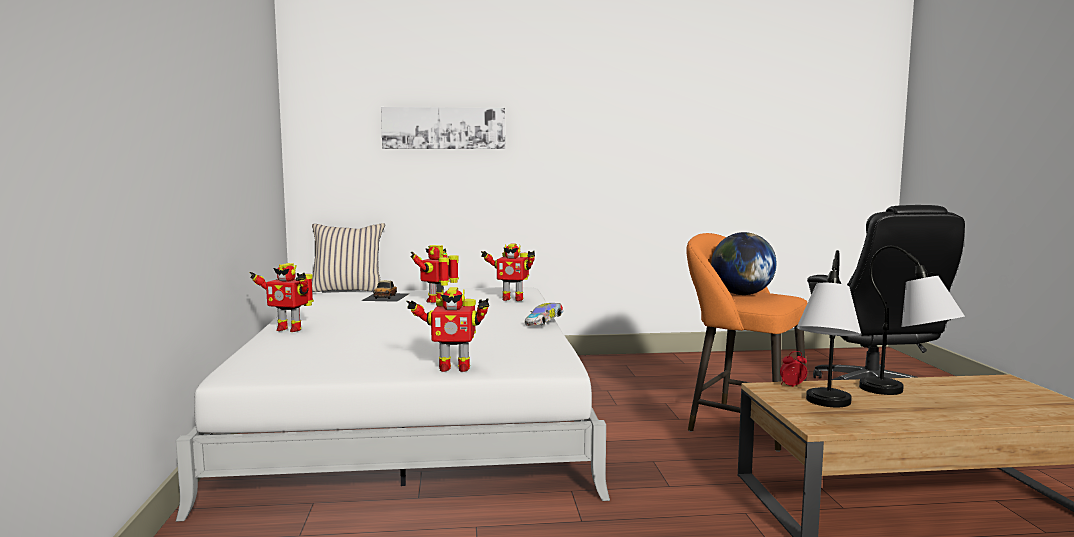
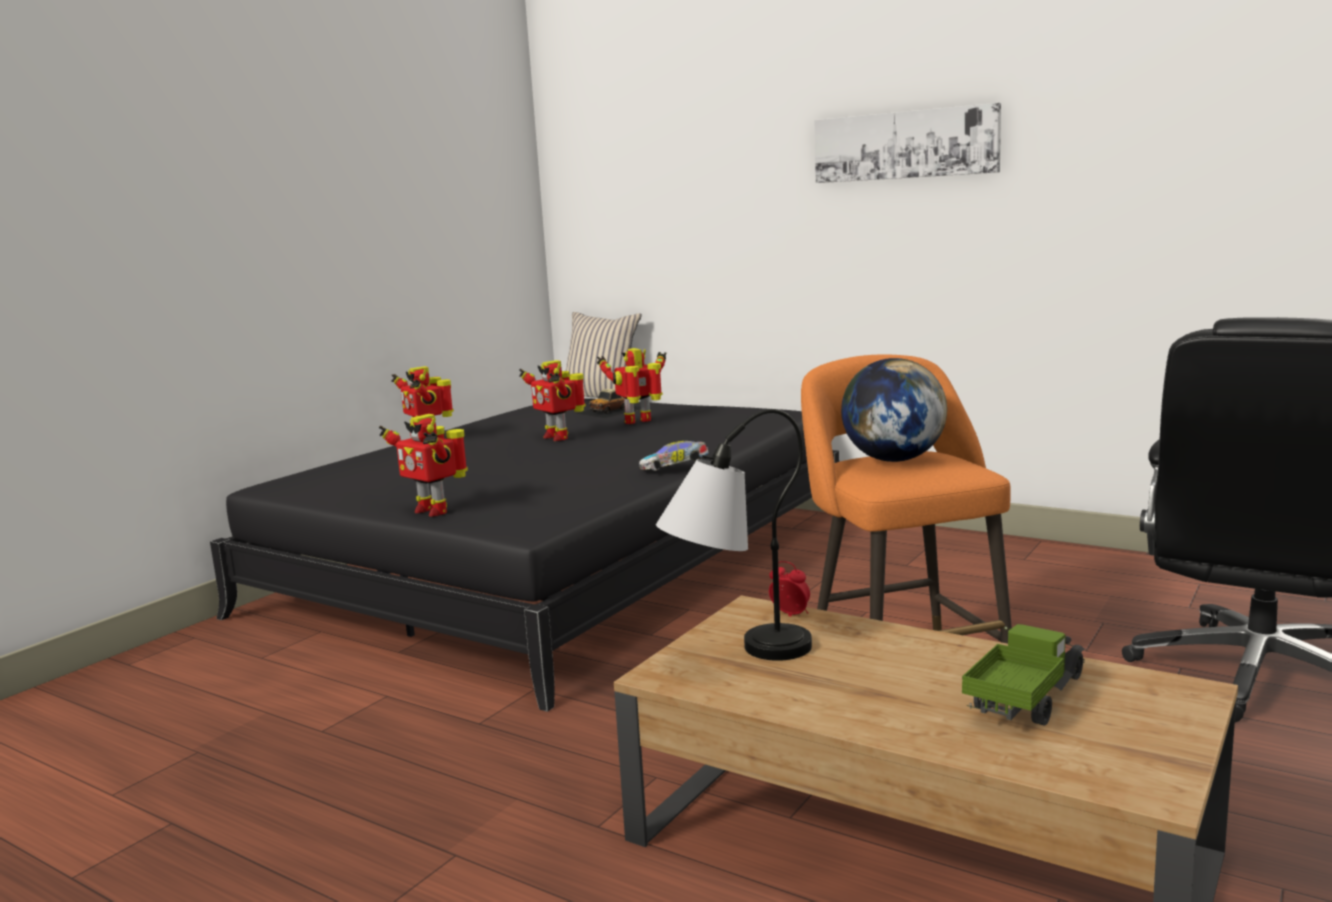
camera: 40 degrees right, 5 degrees up
white bed [176,287,610,522] -> black bed [210,398,839,712]
picture [381,107,505,149] -> picture moved to [815,103,1001,183]
toy robot [481,243,535,301] -> toy robot moved to [519,360,586,441]
table lamp [859,246,965,395] -> none
none -> toy truck [962,624,1085,725]

